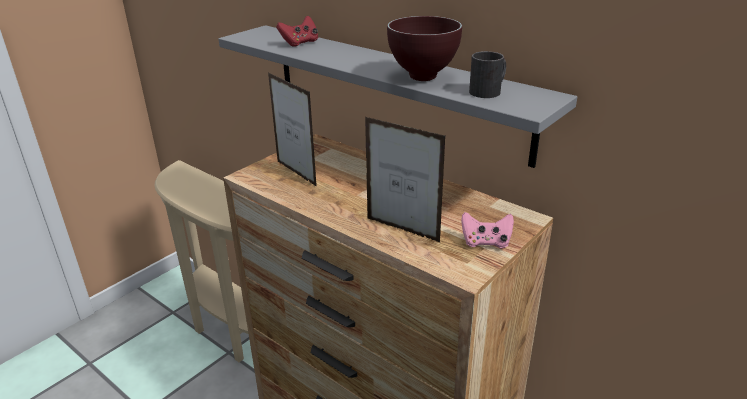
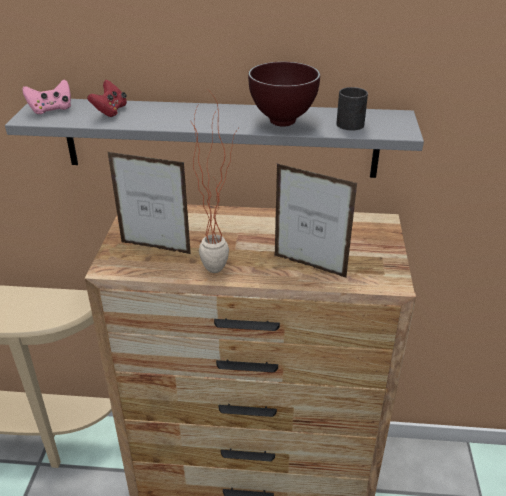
camera: 35 degrees left, 5 degrees up
picture frame [365,117,446,243] -> picture frame turned 150 degrees counterclockwise [274,164,357,278]
pink game controller [461,212,514,248] -> pink game controller moved to [22,80,71,114]
none -> potted plant [190,92,238,273]

